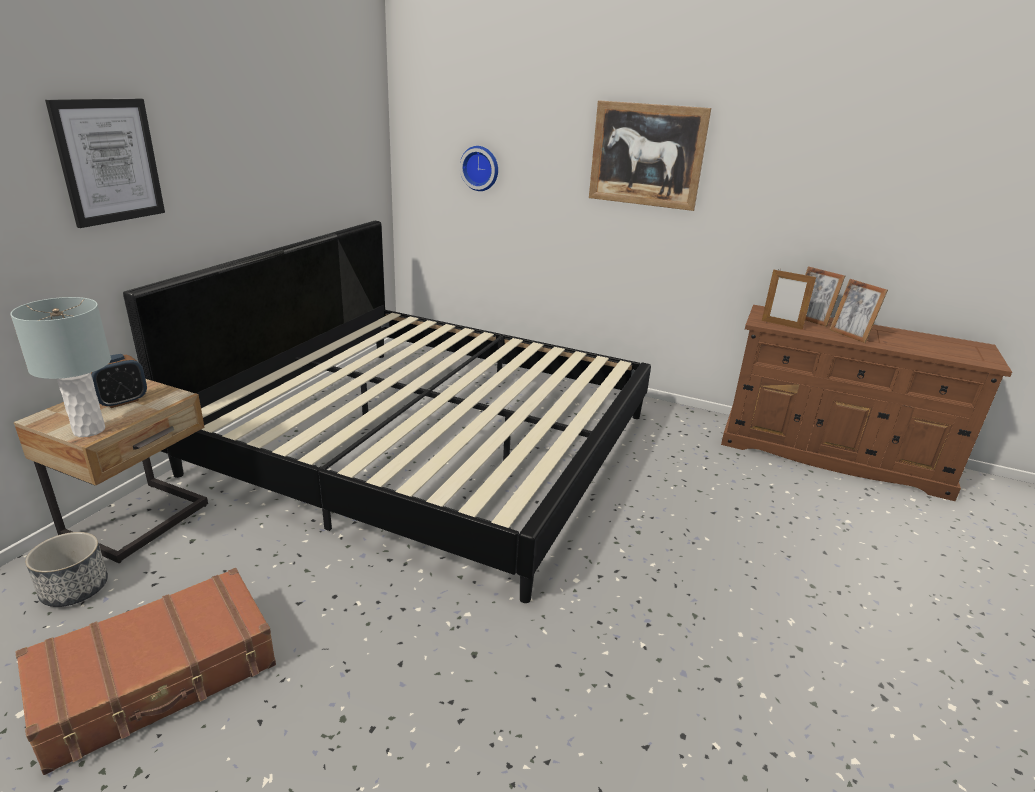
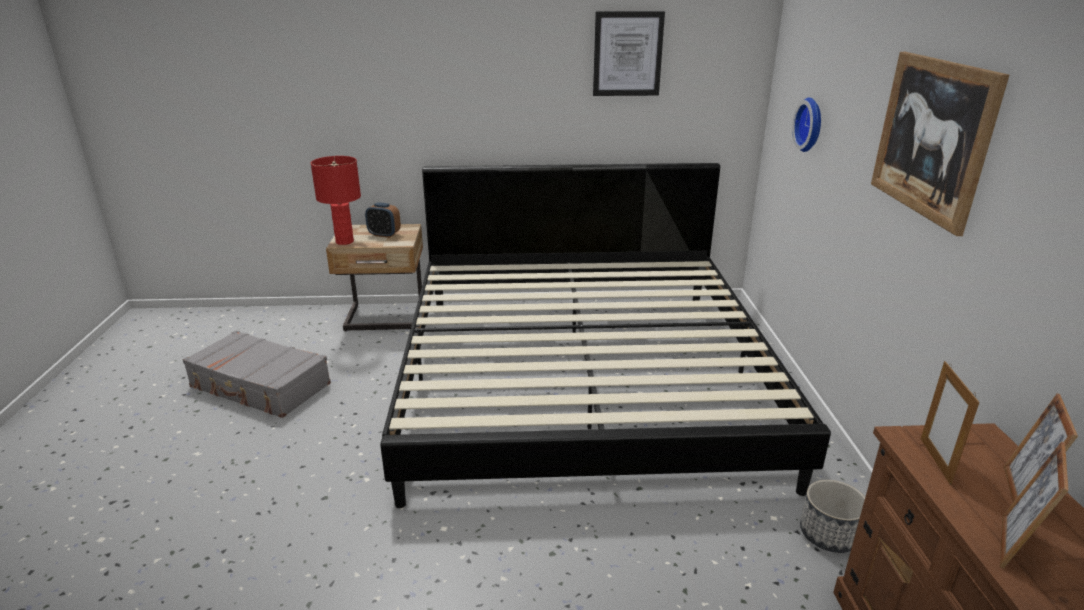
camera: 65 degrees right, 0 degrees up
grey table lamp [10,297,111,437] -> red table lamp [311,156,361,245]
brown suitcase [16,568,276,775] -> grey suitcase [183,331,331,418]
planter [25,532,108,607] -> planter moved to [800,480,865,553]
picture [45,99,165,228] -> picture moved to [593,11,665,96]

